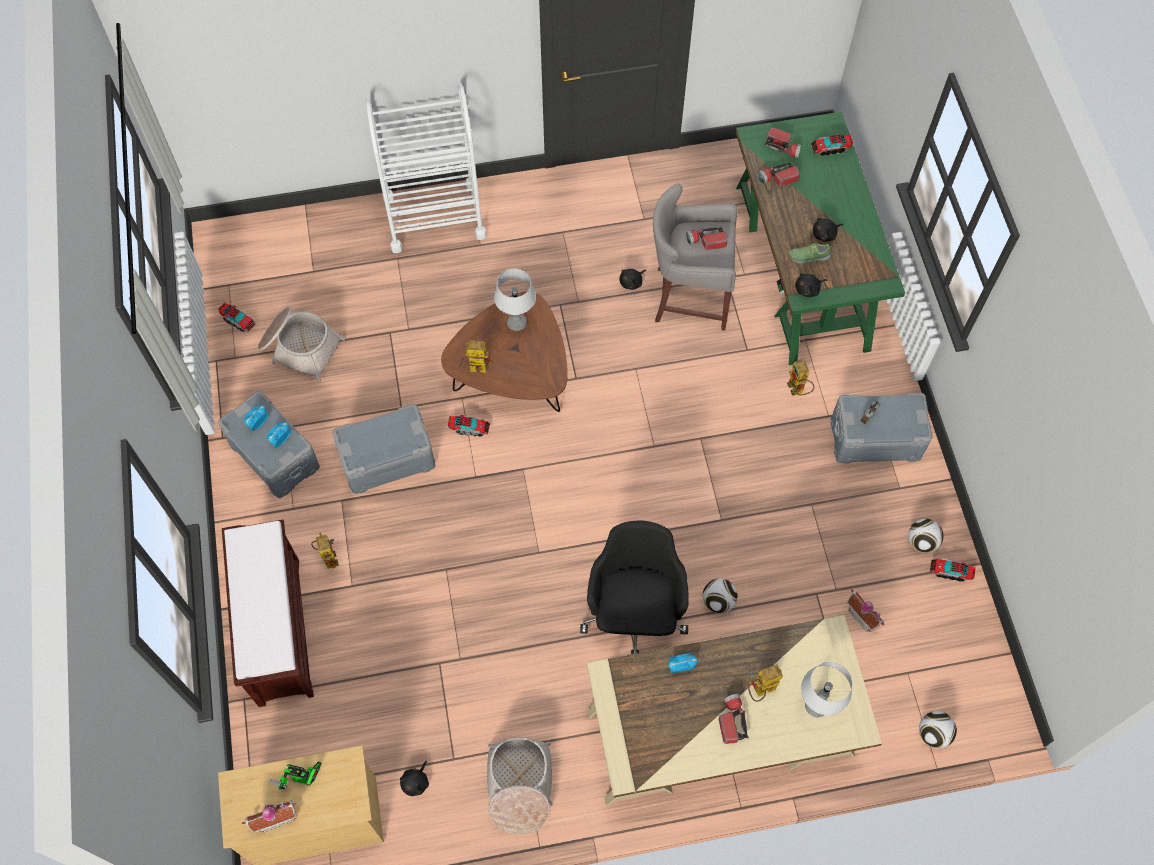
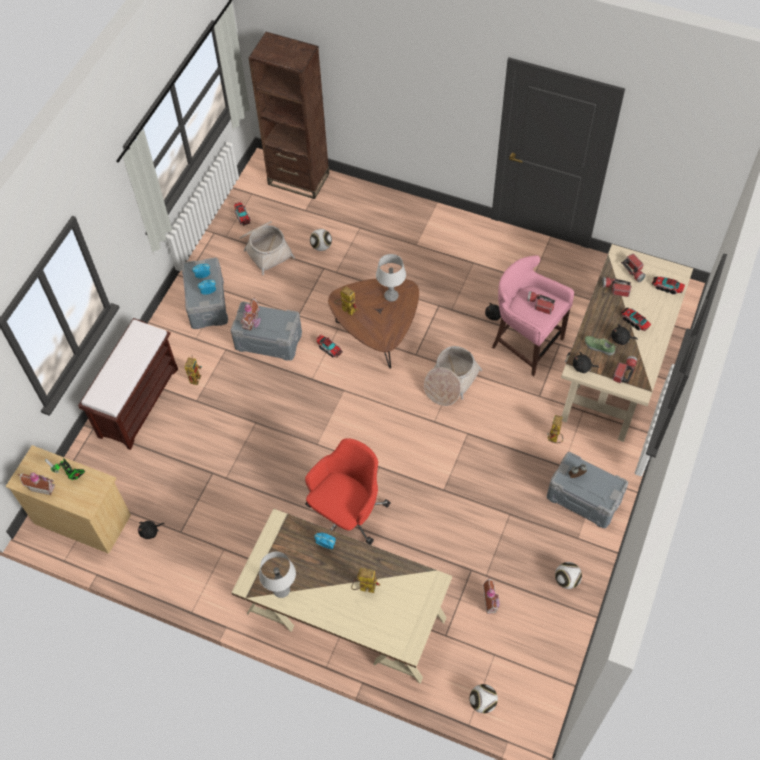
camera: 35 degrees right, 5 degrees down
white cart [365,83,487,253] -> none
basket [487,737,552,834] -> basket moved to [424,346,482,406]
black office chair [580,521,689,654] -> red office chair [305,438,390,545]
grey stool [653,183,738,330] -> pink stool [492,255,574,376]
football [703,578,738,614] -> football moved to [310,229,332,251]
flashlight [718,694,749,744] -> flashlight moved to [613,356,637,383]
green desk [736,112,905,365] -> beige desk [561,244,693,442]
grey table lamp [801,662,852,717] -> grey table lamp moved to [259,552,296,598]
toy truck [930,558,976,582] -> toy truck moved to [621,308,652,331]
none -> toy house [240,297,261,331]
none -> brown bookcase [249,32,329,199]

